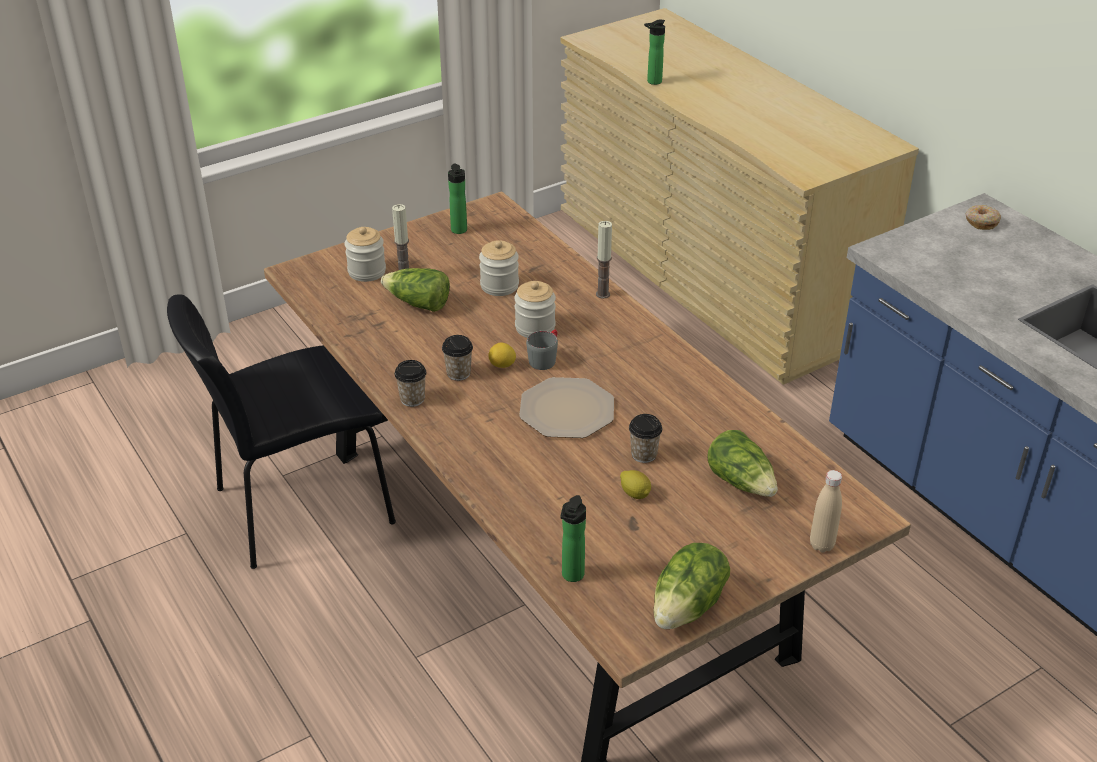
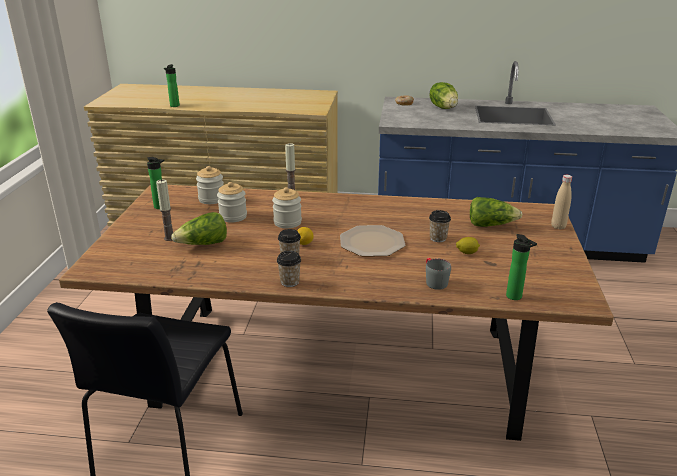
camera: 50 degrees left, 10 degrees down
jar [345,227,386,282] -> jar moved to [196,166,224,204]
grey mug [526,329,558,370] -> grey mug moved to [426,258,451,290]
lettuce [653,543,730,629] -> lettuce moved to [430,82,458,109]

